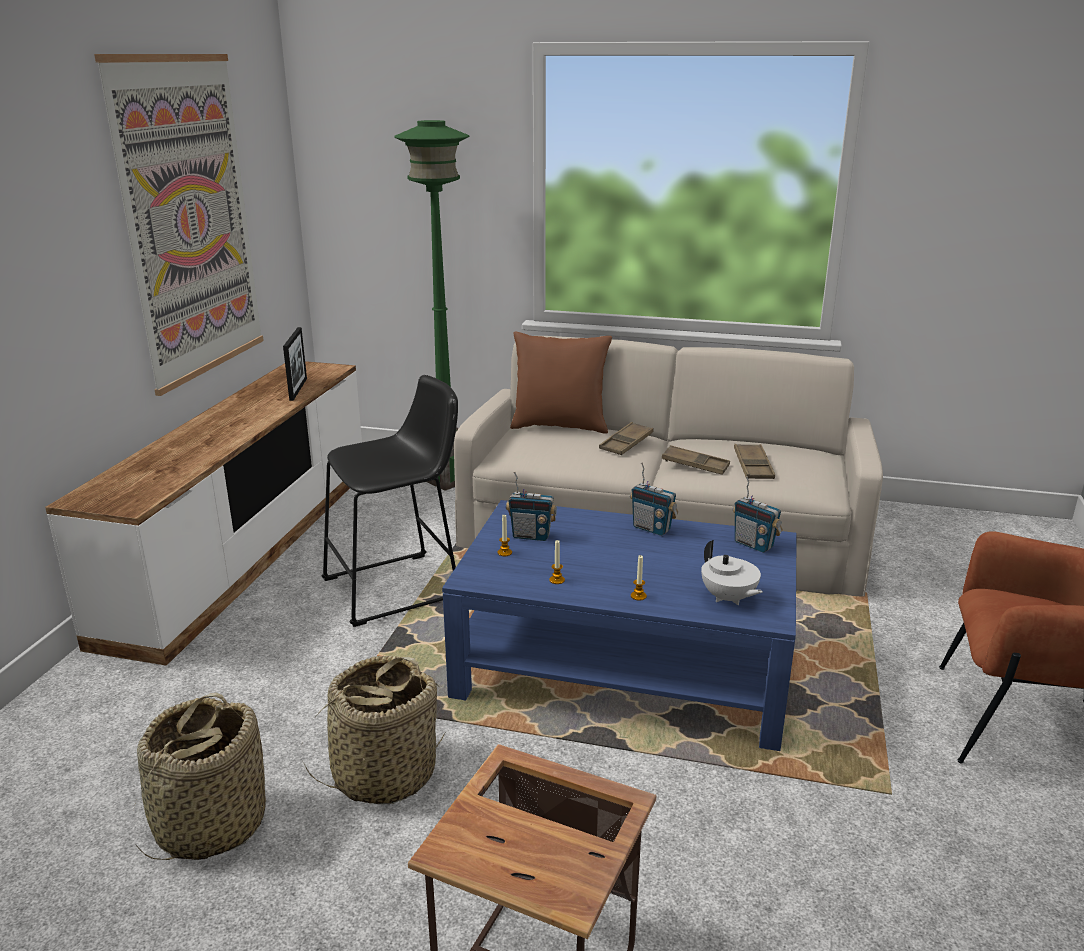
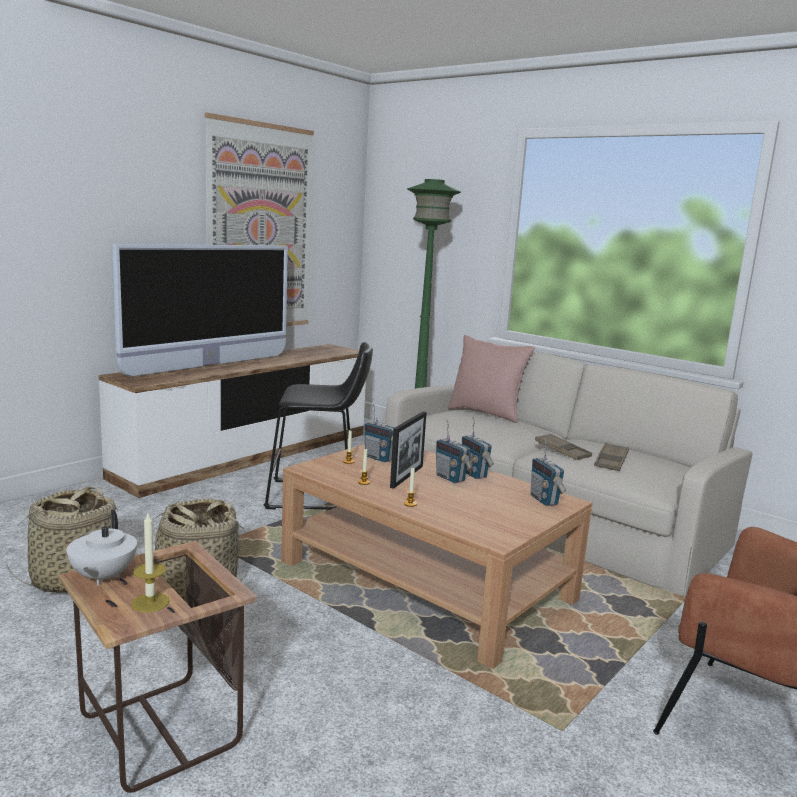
camera: 25 degrees right, 10 degrees down
picture frame [283,327,307,401] -> picture frame moved to [390,412,426,489]
blue coffee table [442,500,797,751] -> brown coffee table [281,444,592,669]
brown pillow [510,331,612,434] -> pink pillow [448,335,535,423]
brown tray [599,422,654,455] -> none
white teapot [701,540,763,605] -> white teapot moved to [66,510,137,586]
none -> television [111,244,288,377]
none -> candle [131,513,170,612]
none -> radio [436,420,472,483]

